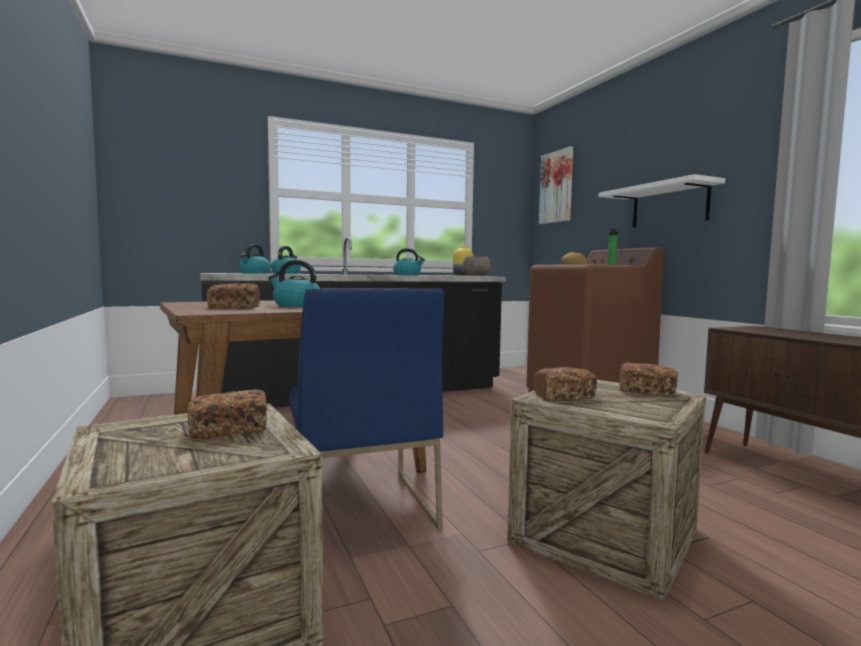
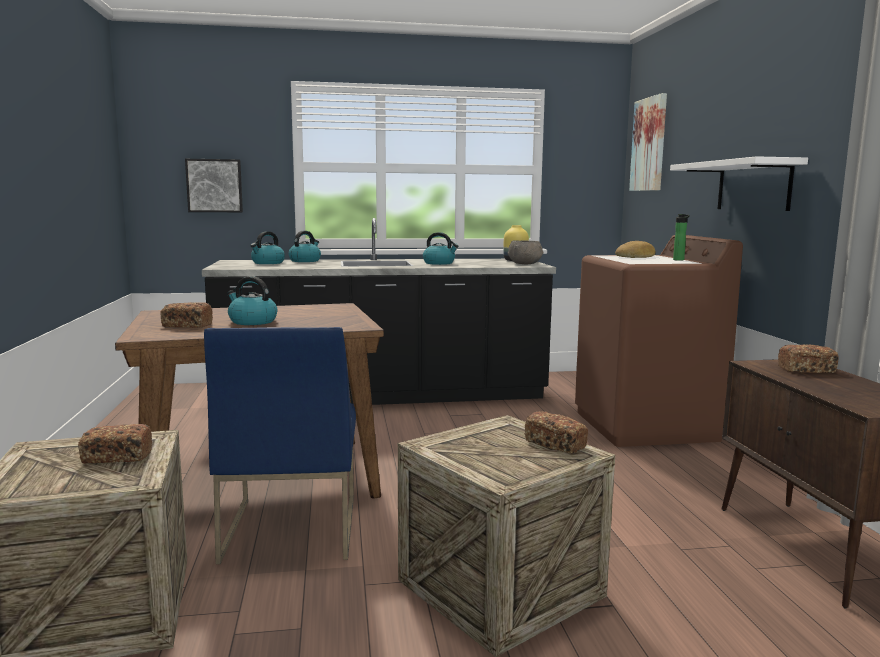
camera: 15 degrees right, 5 degrees up
bread [534,367,597,400] -> bread moved to [778,344,839,373]
none -> picture [185,159,243,212]

